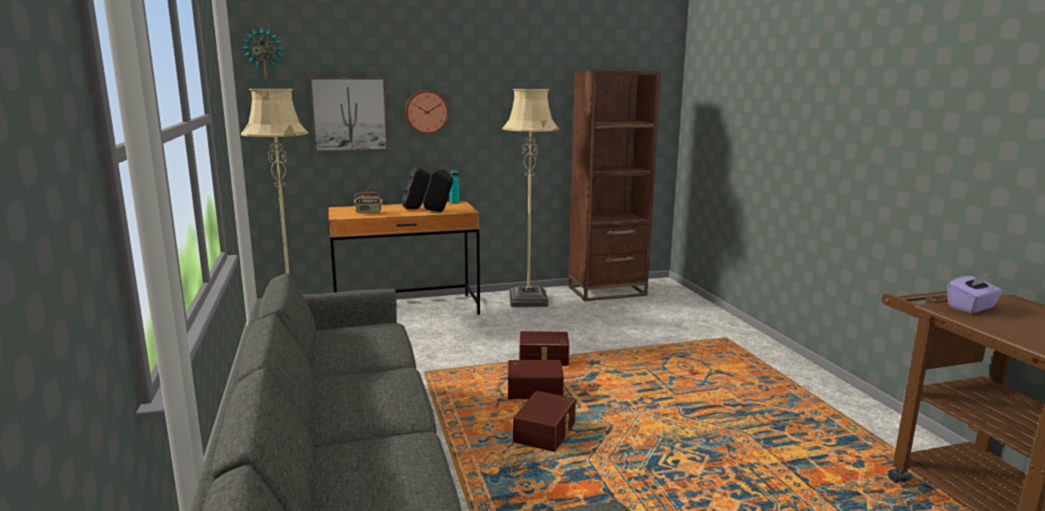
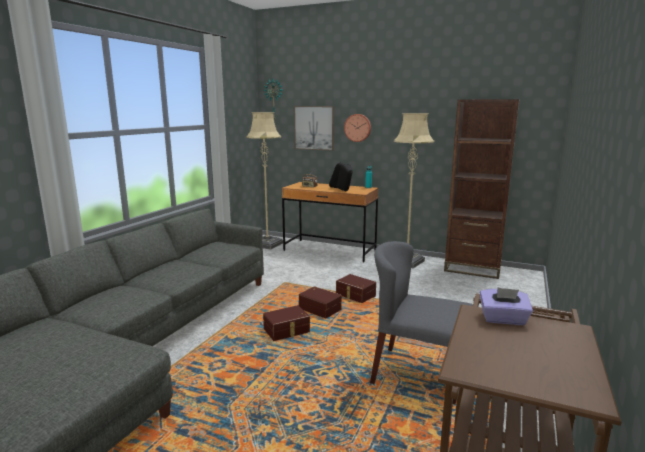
camera: 40 degrees right, 0 degrees up
none -> grey chair [370,241,473,404]

